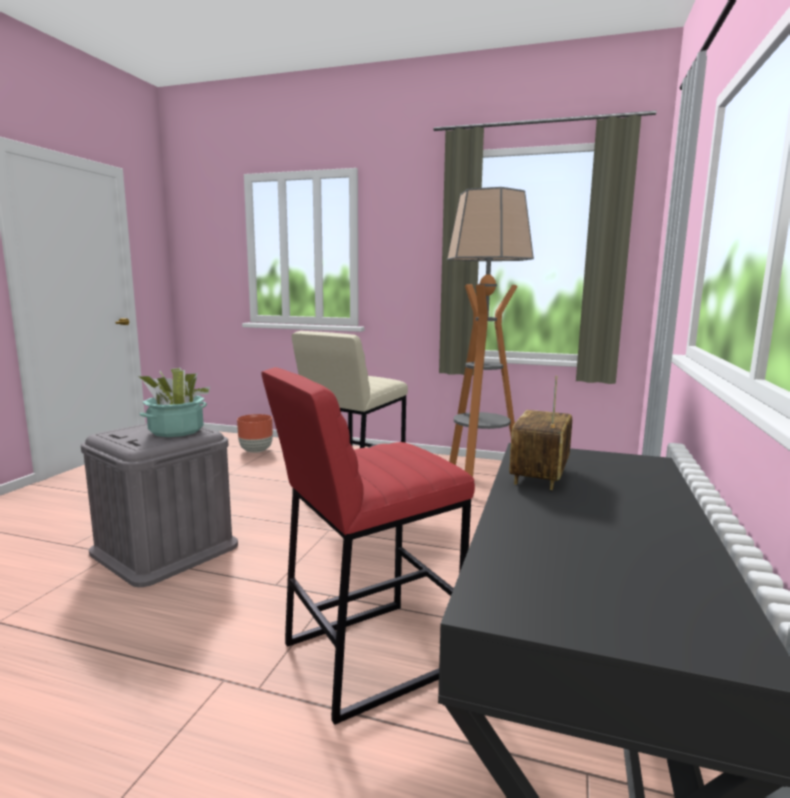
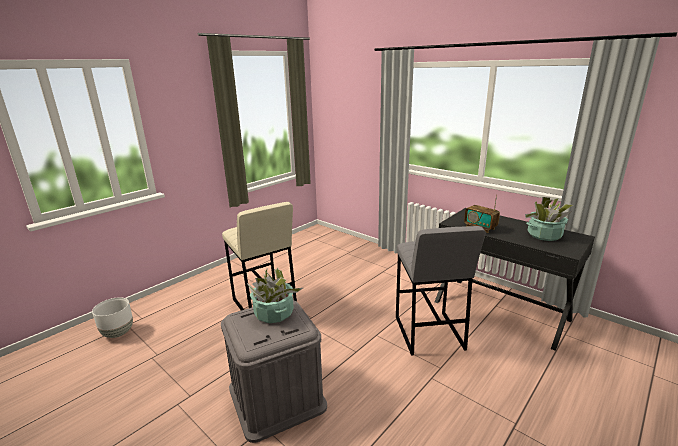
camera: 65 degrees left, 10 degrees up
brown planter [237,414,273,453] -> white planter [92,297,133,338]
red stool [261,367,475,725] -> grey stool [396,226,486,356]
floor lamp [447,187,534,477] -> none
none -> potted plant [525,197,573,241]

